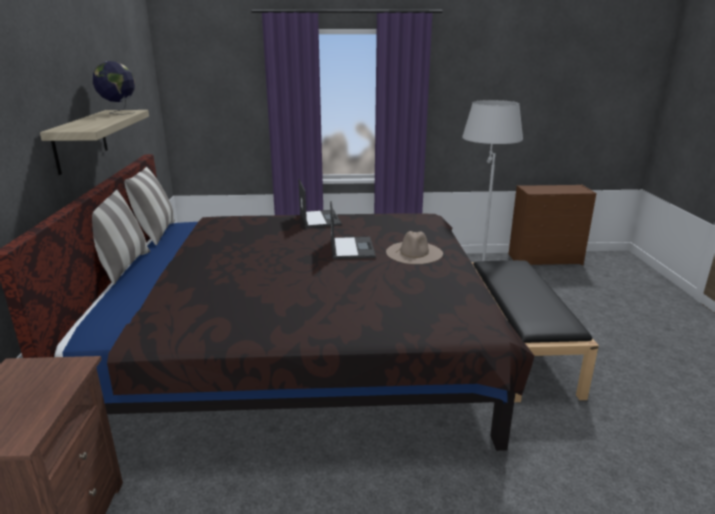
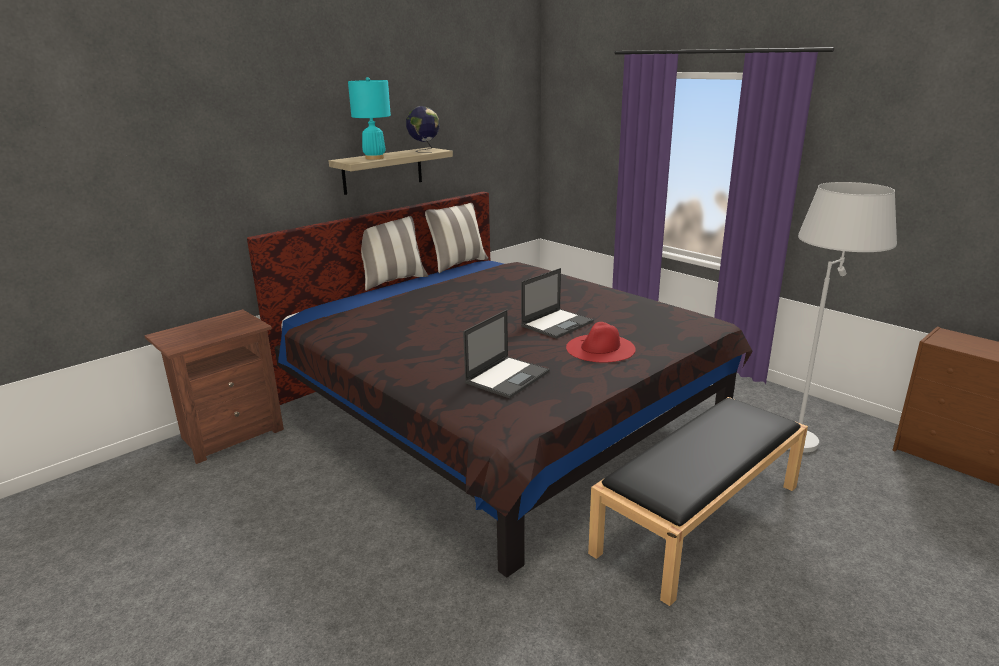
camera: 50 degrees right, 0 degrees up
laptop [298,179,342,228] -> laptop moved to [463,310,550,398]
beige hat [386,231,443,264] -> red hat [566,322,636,363]
none -> turquoise table lamp [348,77,391,160]

